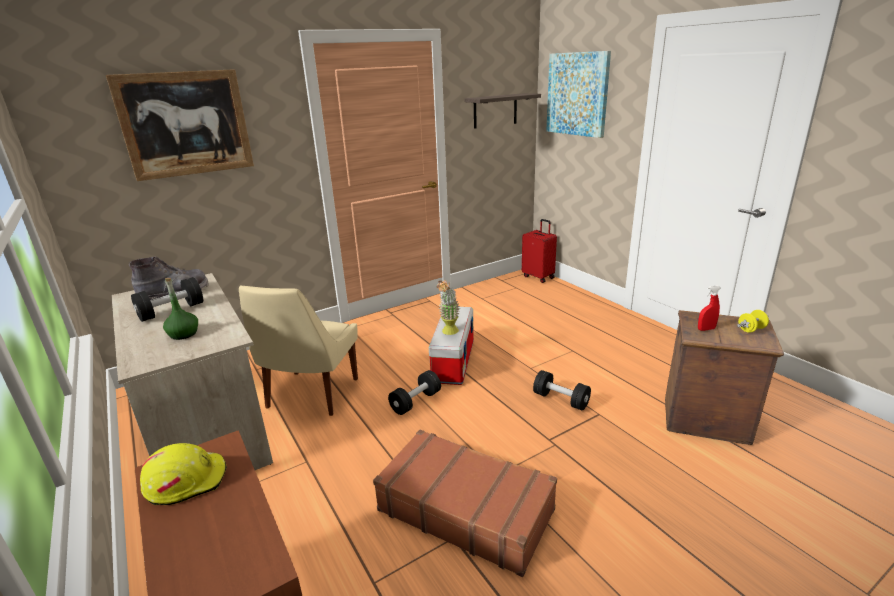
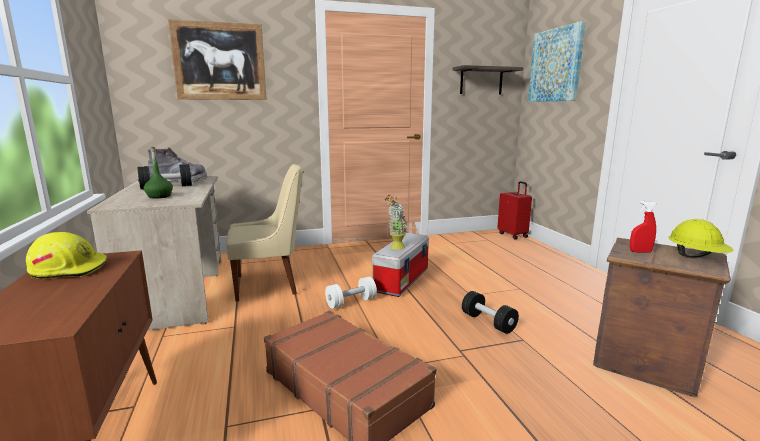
camera: 15 degrees right, 10 degrees down
beige chair [239,285,358,416] -> beige chair turned 135 degrees counterclockwise [226,164,303,302]
black dumbbell [388,370,441,415] -> white dumbbell [325,277,377,309]
yellow dumbbell [737,310,769,333] -> yellow hard hat [668,219,734,258]

